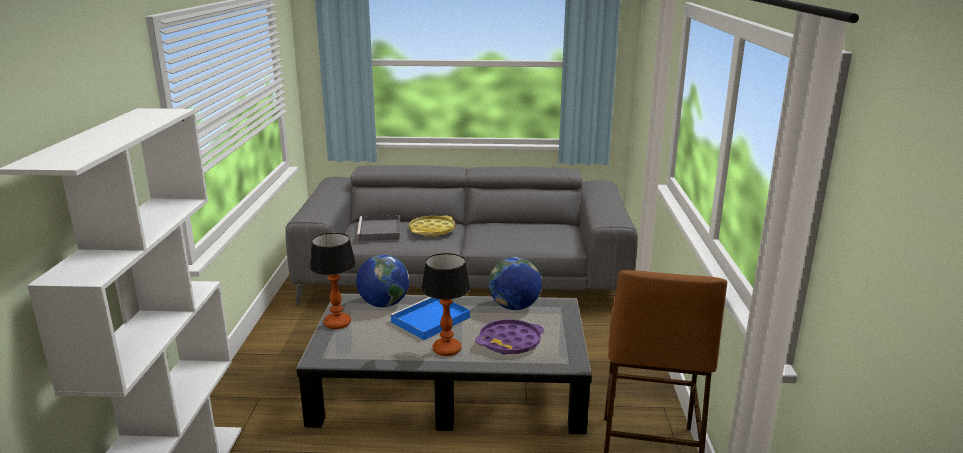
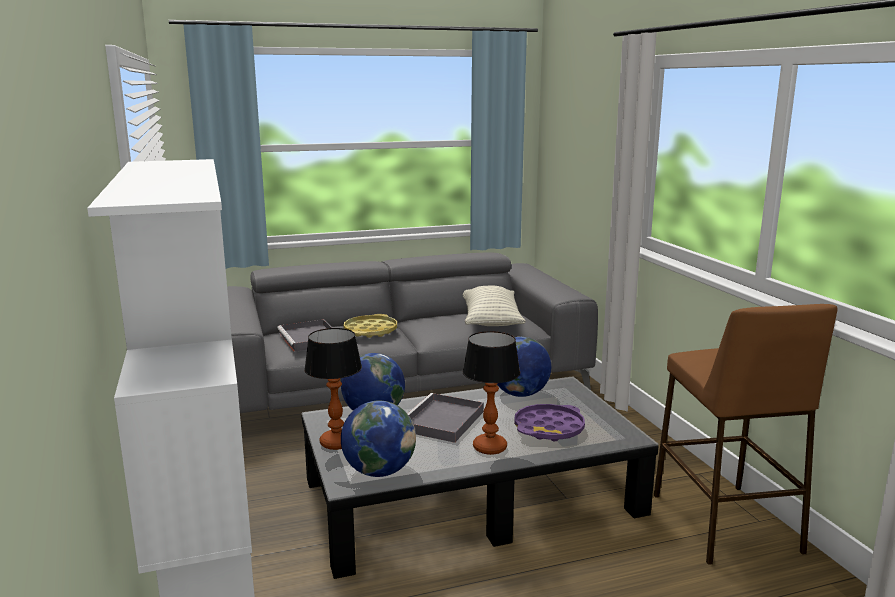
camera: 20 degrees left, 5 degrees down
blue tray [390,297,470,340] -> grey tray [407,393,484,443]
none -> globe [341,400,416,477]
none -> pillow [463,286,526,326]

